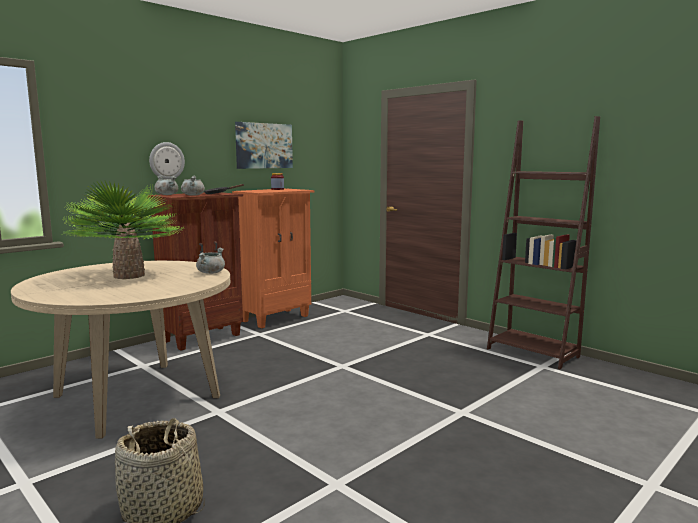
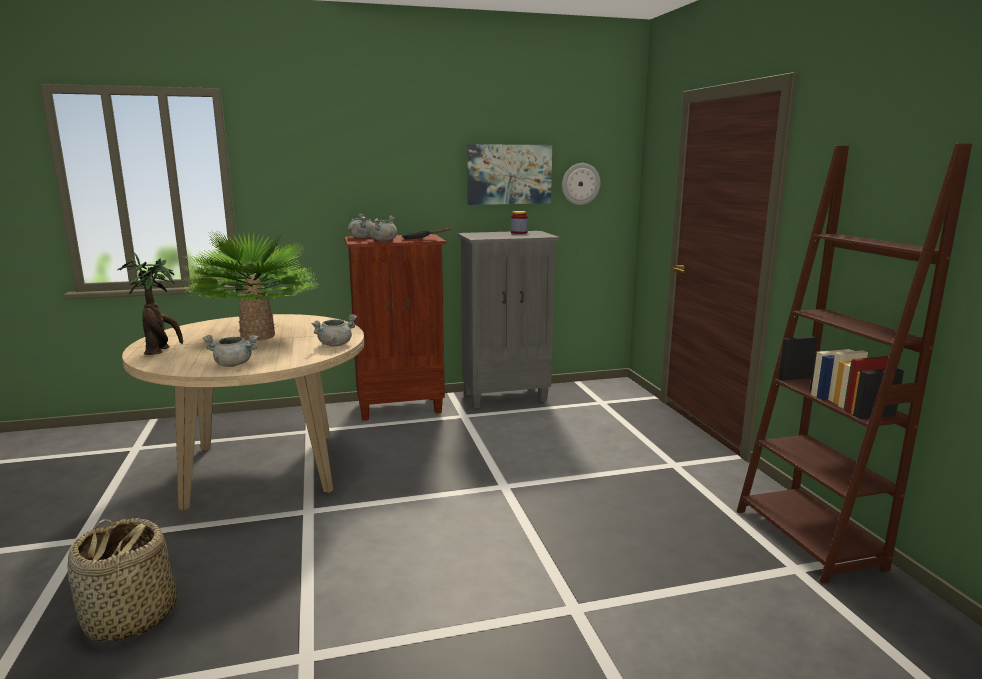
camera: 30 degrees right, 5 degrees up
wall clock [149,142,185,179] -> wall clock moved to [562,163,601,205]
orange cabinet [232,189,314,328] -> grey cabinet [458,231,560,408]
none -> potted plant [117,252,183,355]
none -> grey cooking pot [203,335,259,367]

